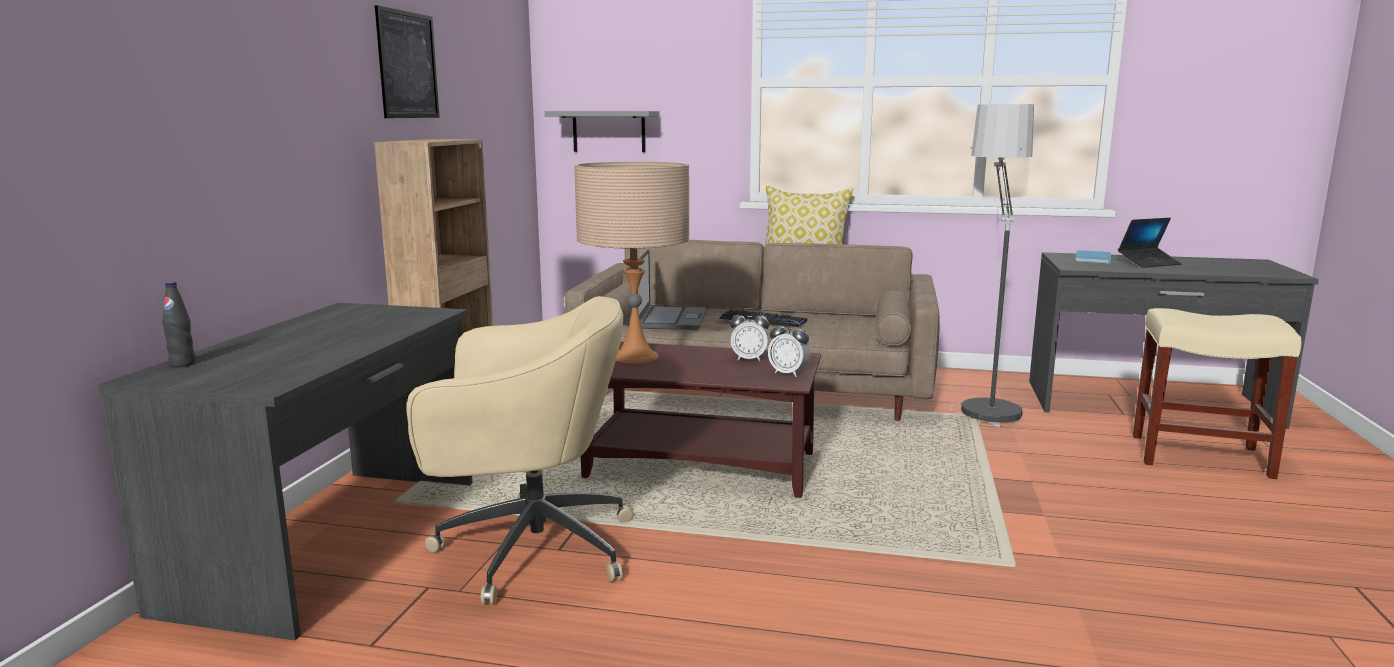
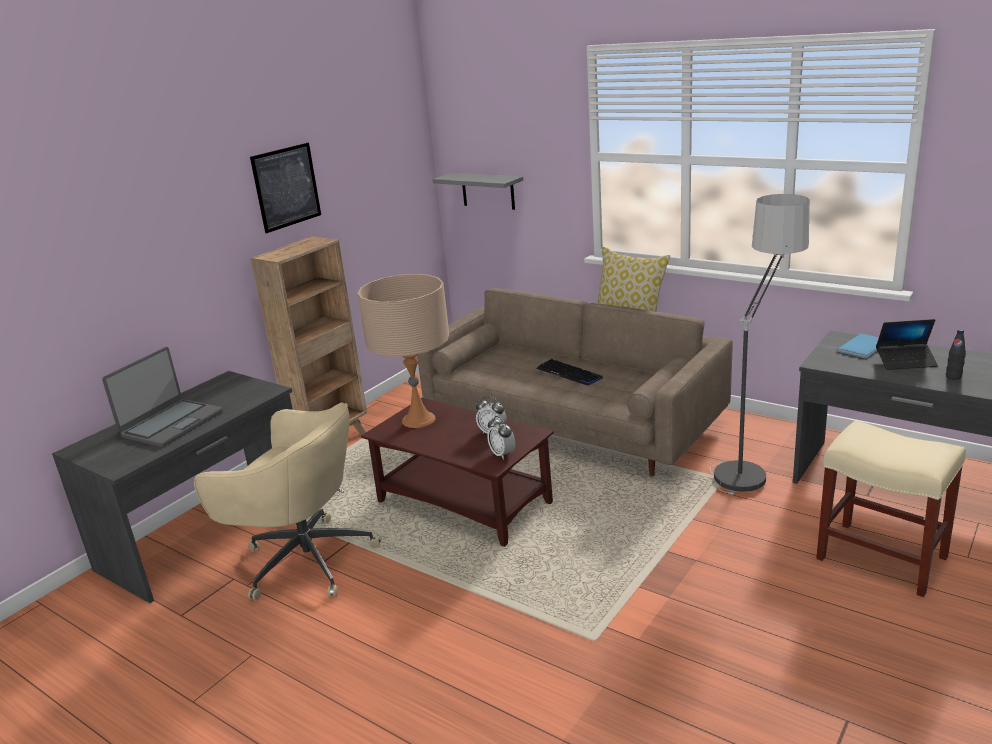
camera: 25 degrees right, 10 degrees up
black bottle [162,282,196,367] -> black bottle moved to [946,329,966,380]
laptop [637,249,706,330] -> laptop moved to [102,347,223,447]

